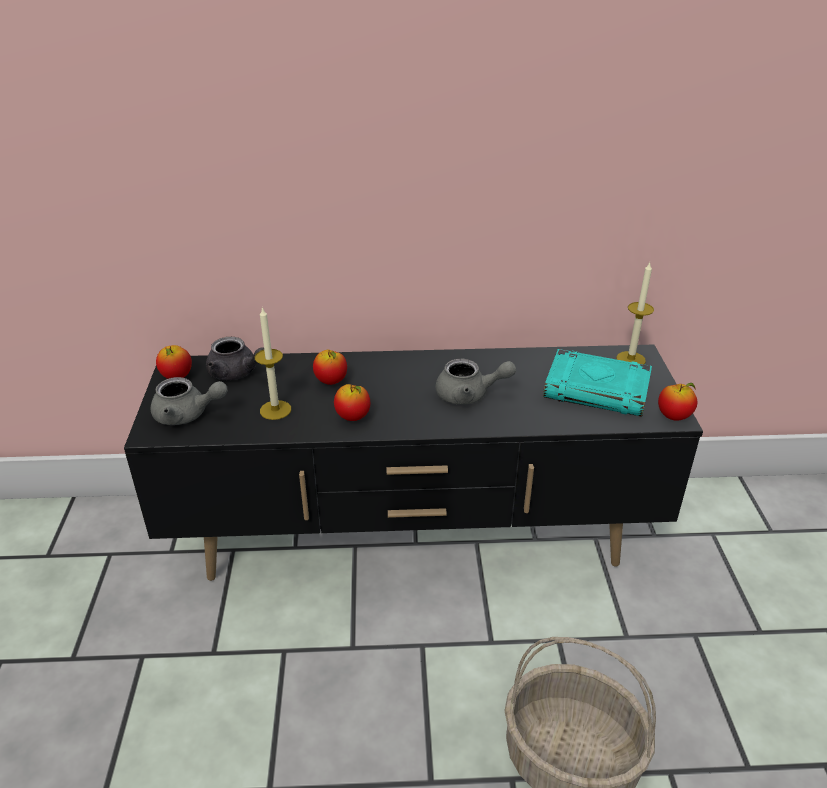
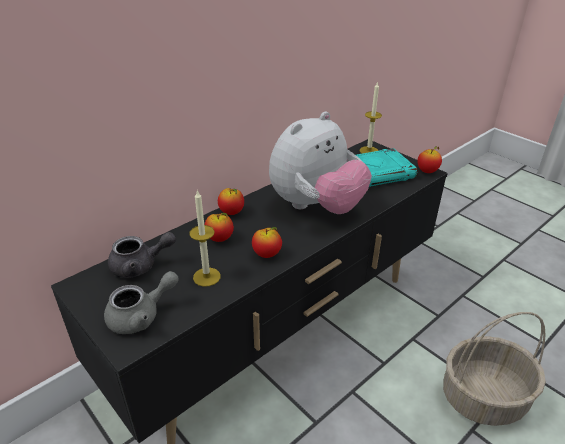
camera: 40 degrees left, 0 degrees up
apple [156,345,192,379] -> apple moved to [218,188,244,215]
grey teapot [436,359,516,405] -> plush toy [269,111,372,214]

